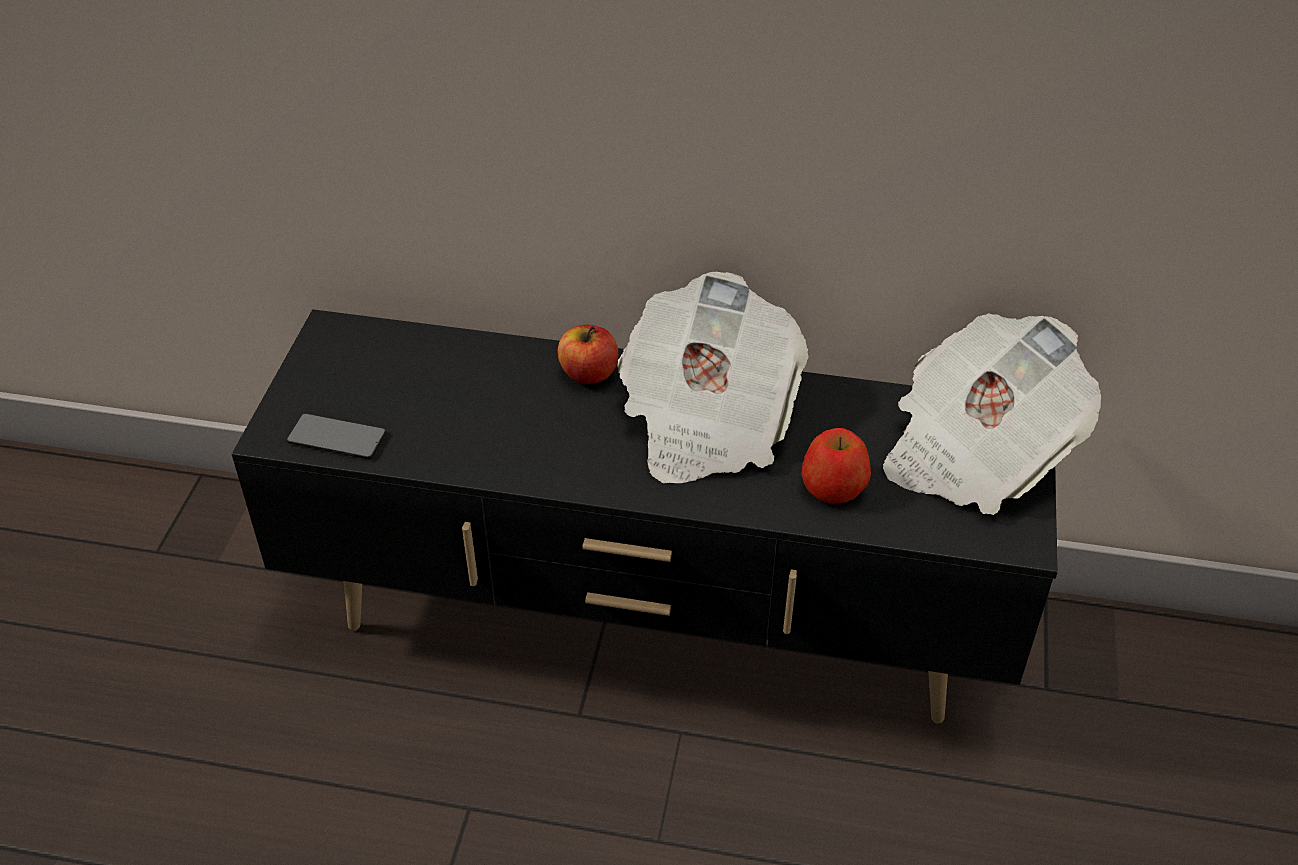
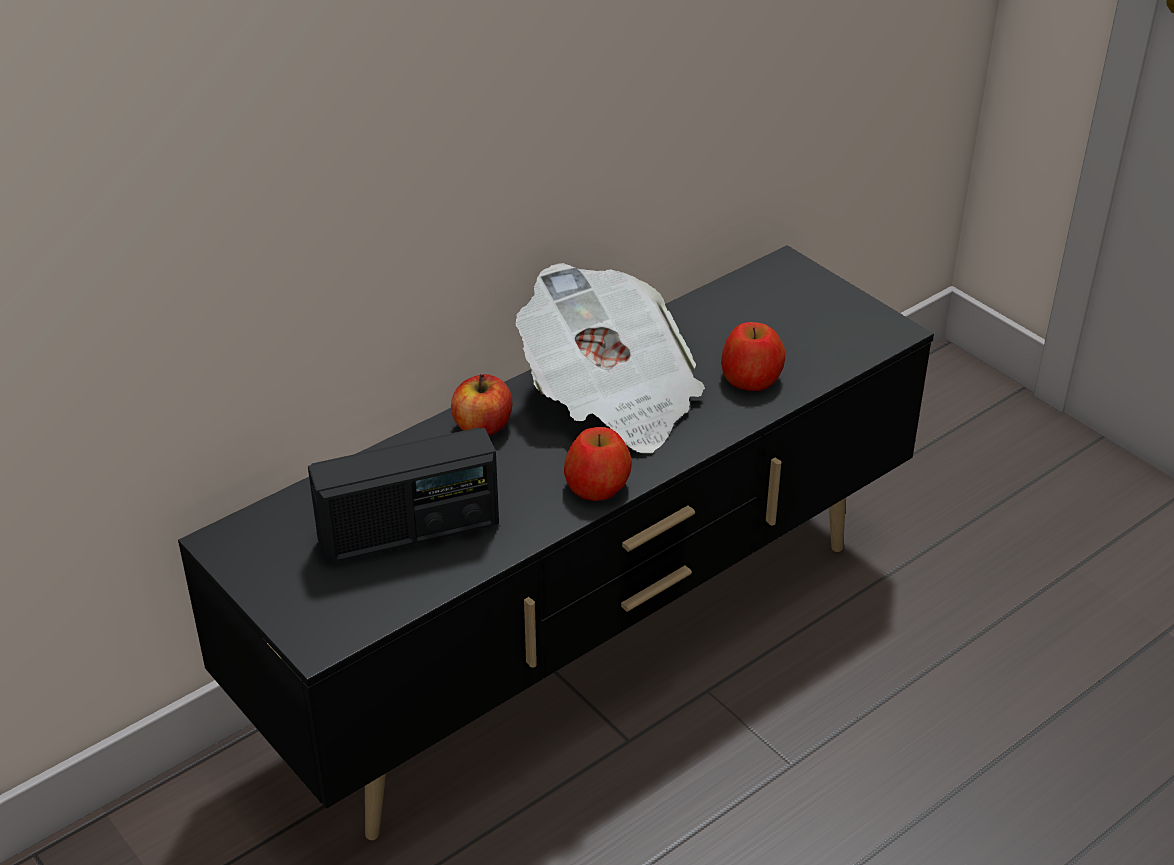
camera: 50 degrees left, 5 degrees down
phone [287,413,386,460] -> none
newspaper [883,313,1101,515] -> none
none -> radio [308,428,499,564]
none -> apple [564,427,632,501]

